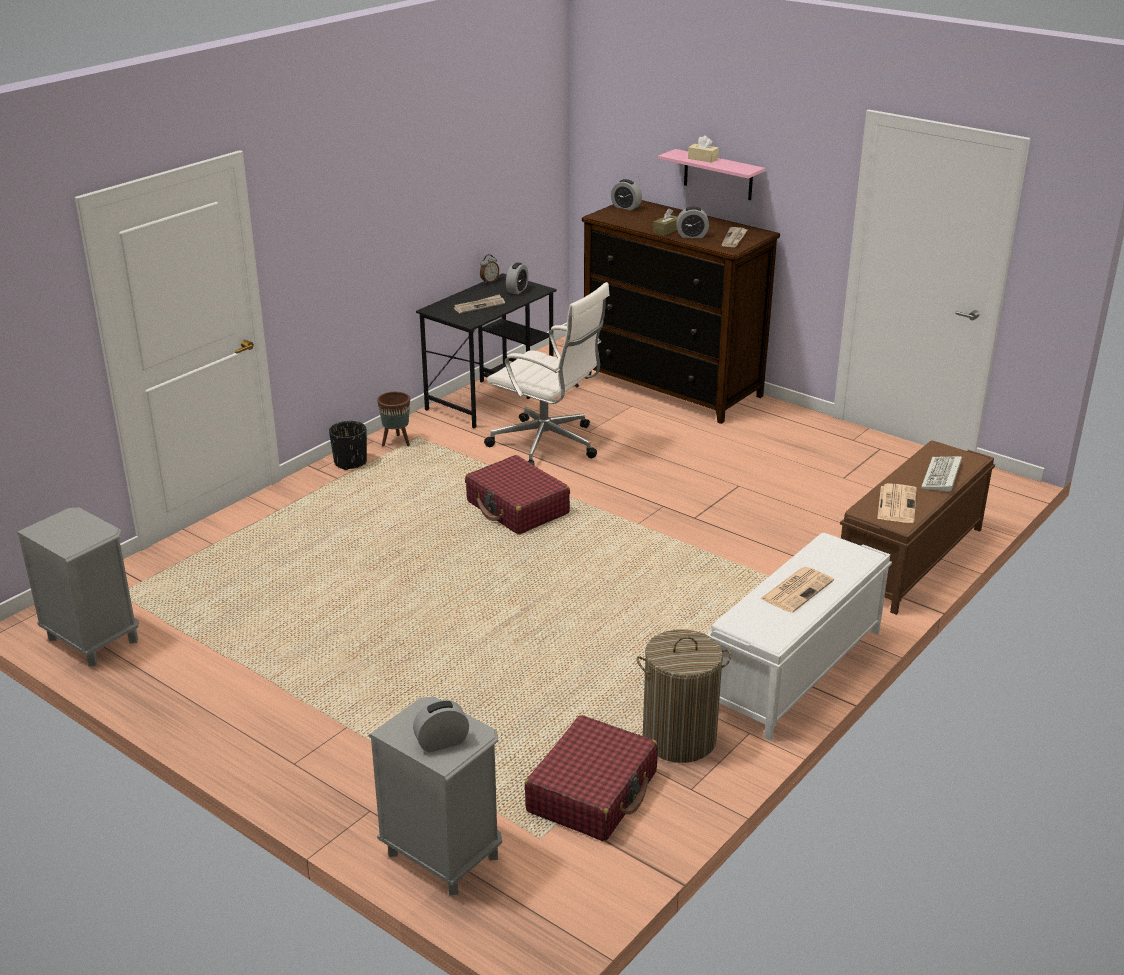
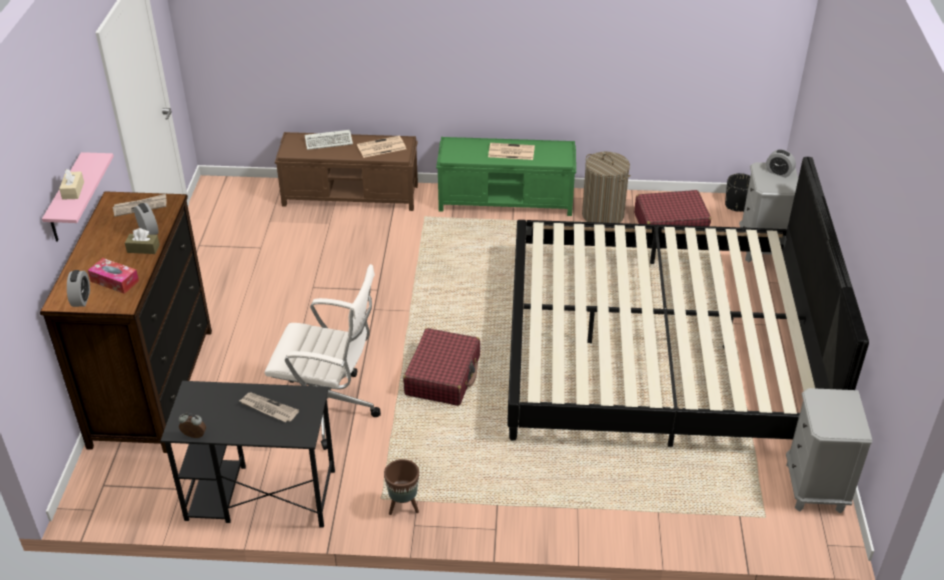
camera: 125 degrees left, 10 degrees up
black planter [329,421,367,470] -> black planter moved to [725,173,750,212]
white office chair [484,282,610,466] -> white office chair turned 105 degrees clockwise [265,264,381,450]
alarm clock [506,263,529,294] -> none
white bench [708,533,892,741] -> green bench [436,137,576,216]
none -> tissue box [88,258,139,294]
none -> bed [507,157,869,447]

